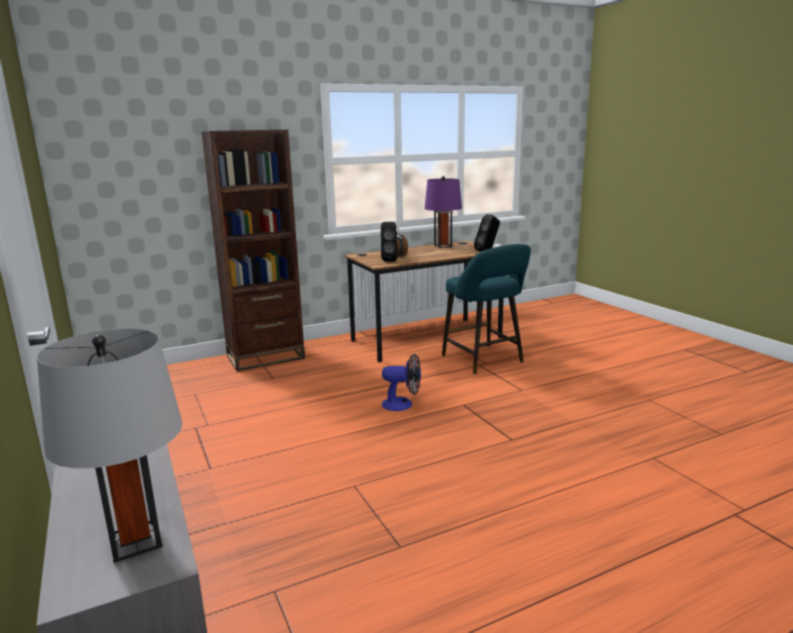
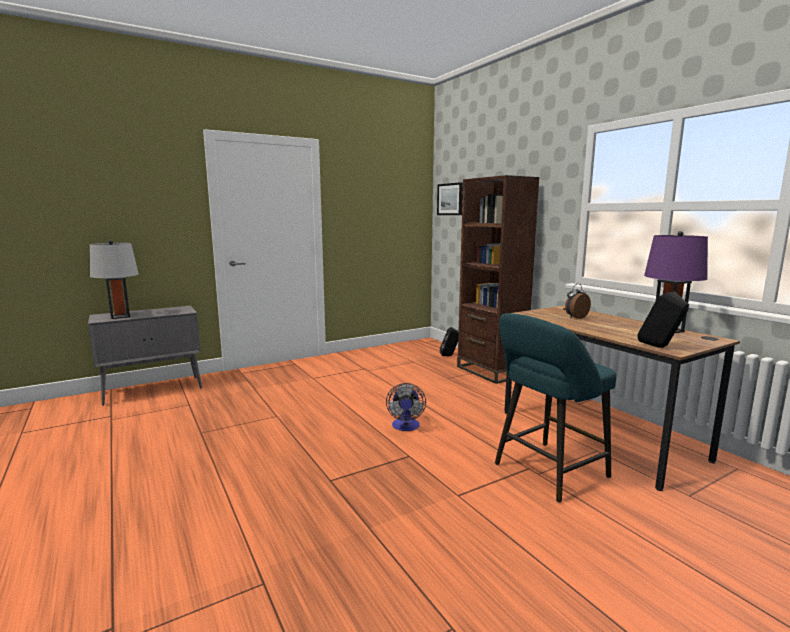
camera: 85 degrees right, 5 degrees down
black speaker [381,222,398,262] -> black speaker moved to [440,327,459,356]
none -> picture [437,182,463,215]

